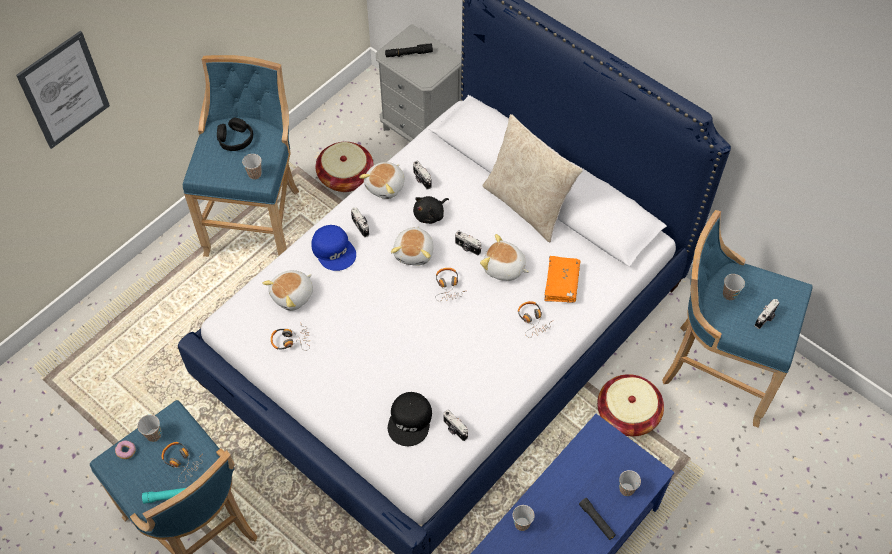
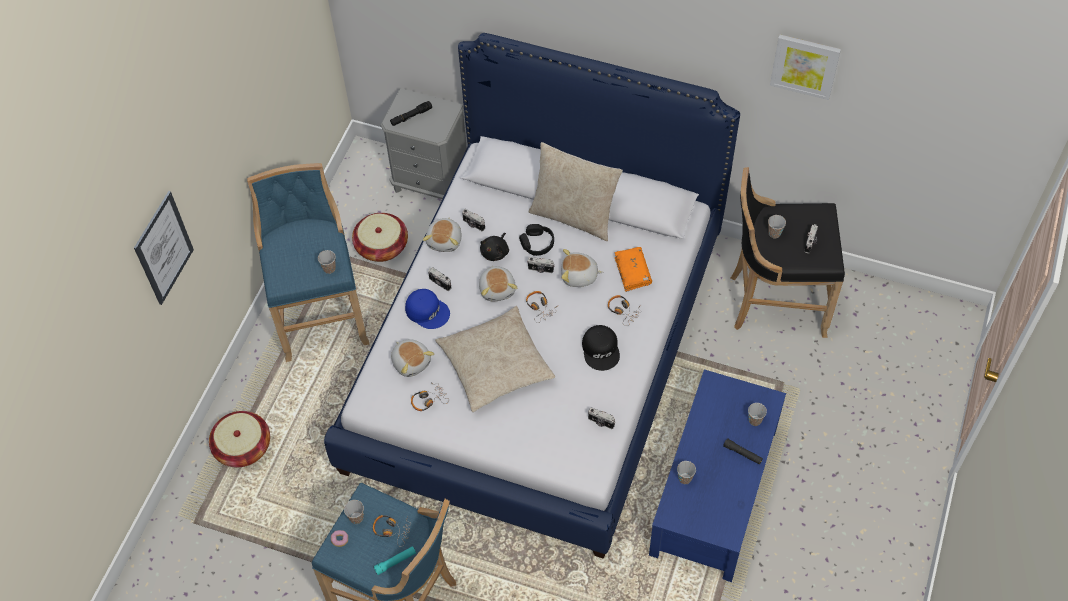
camera: 20 degrees left, 0 degrees up
black headphones [217,118,253,151] -> black headphones moved to [519,224,554,256]
plush toy [262,270,313,311] -> plush toy turned 60 degrees counterclockwise [391,339,434,377]
black cap [388,392,432,446] -> black cap moved to [582,325,620,371]
basket [597,374,664,436] -> basket moved to [209,411,270,467]
blue stool [662,210,813,428] -> black stool [731,167,845,338]
none -> beige pillow [435,306,555,412]
none -> picture [770,35,841,100]

